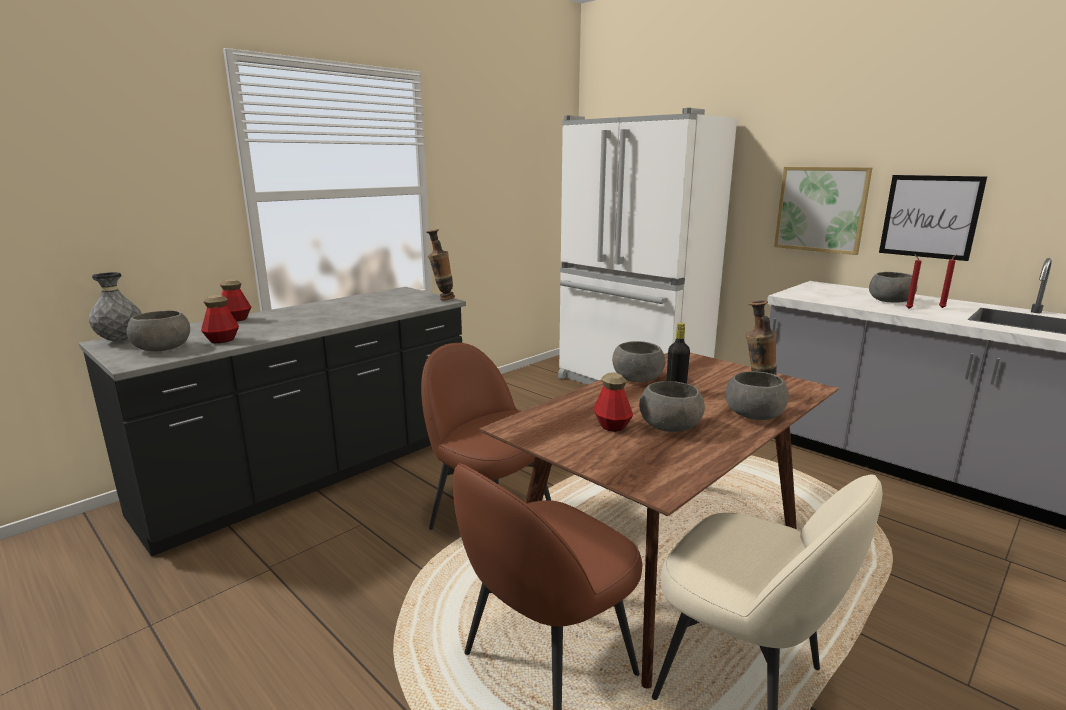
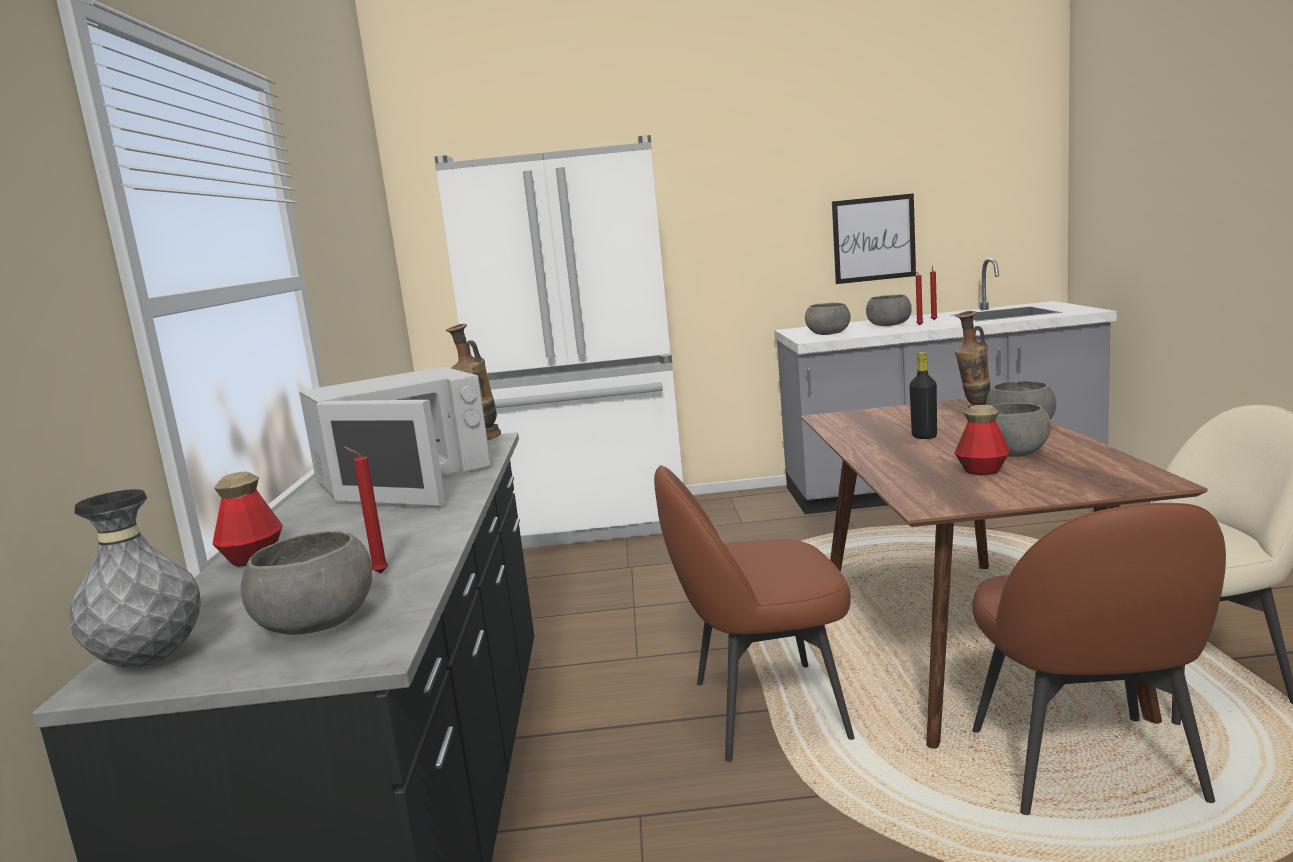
camera: 45 degrees left, 5 degrees down
bottle [201,295,239,343] -> red candle [343,447,388,574]
grey bowl [612,341,665,382] -> grey bowl moved to [805,303,850,335]
picture [774,167,872,255] -> none
none -> white microwave [299,367,491,507]

